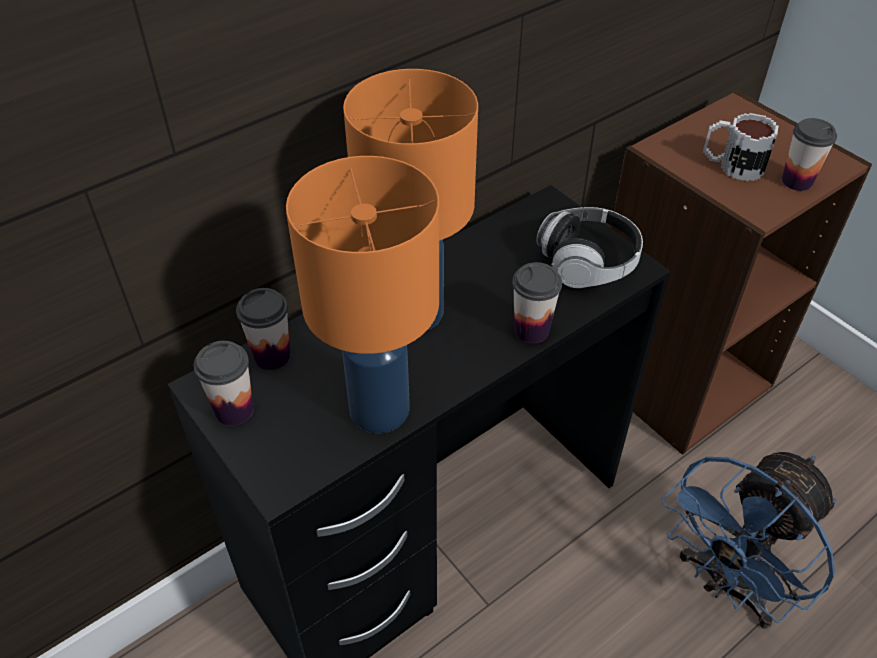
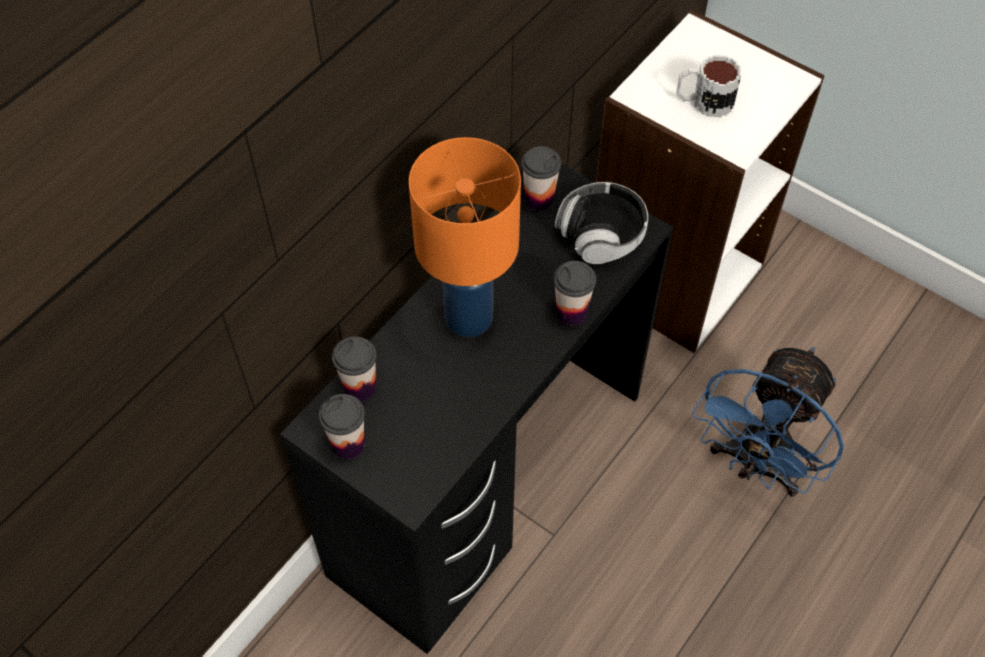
camera: 15 degrees left, 10 degrees up
orange table lamp [286,156,439,433] -> none
brown bookcase [611,90,872,455] -> white bookcase [596,10,825,353]
cup [782,118,837,191] -> cup moved to [521,146,561,210]

